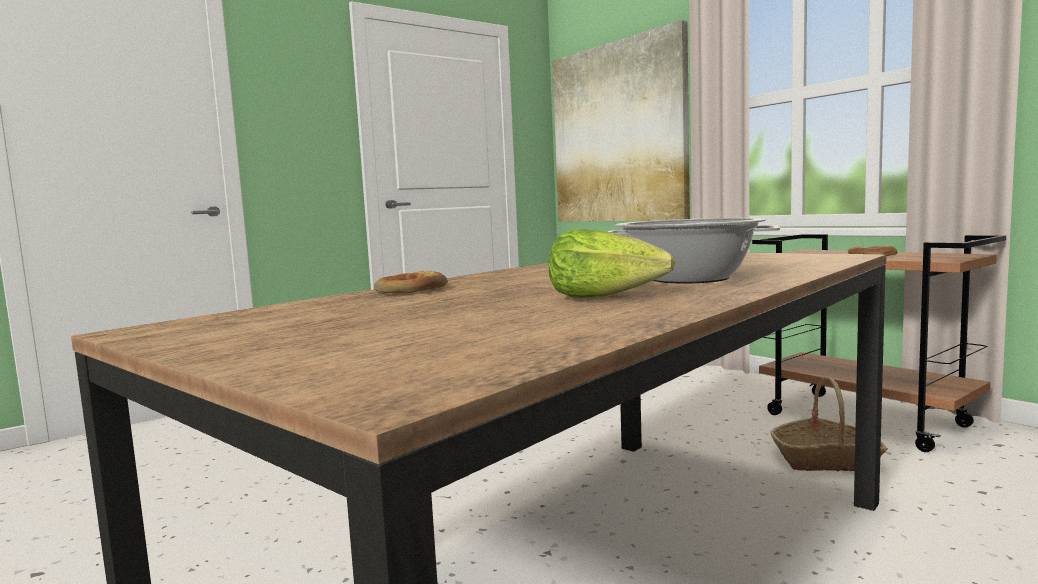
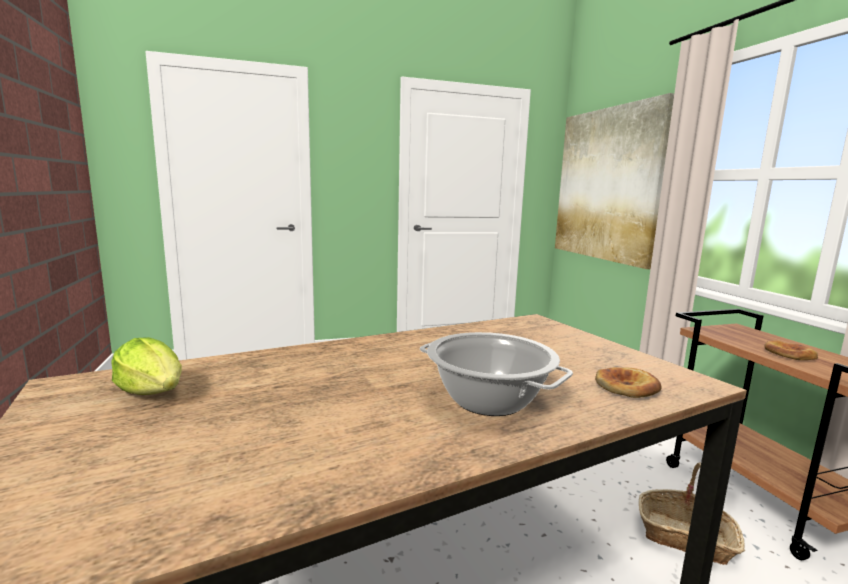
camera: 20 degrees right, 5 degrees up
bread [374,271,448,293] -> bread moved to [595,367,662,398]
lettuce [549,229,675,298] -> lettuce moved to [111,337,182,395]

